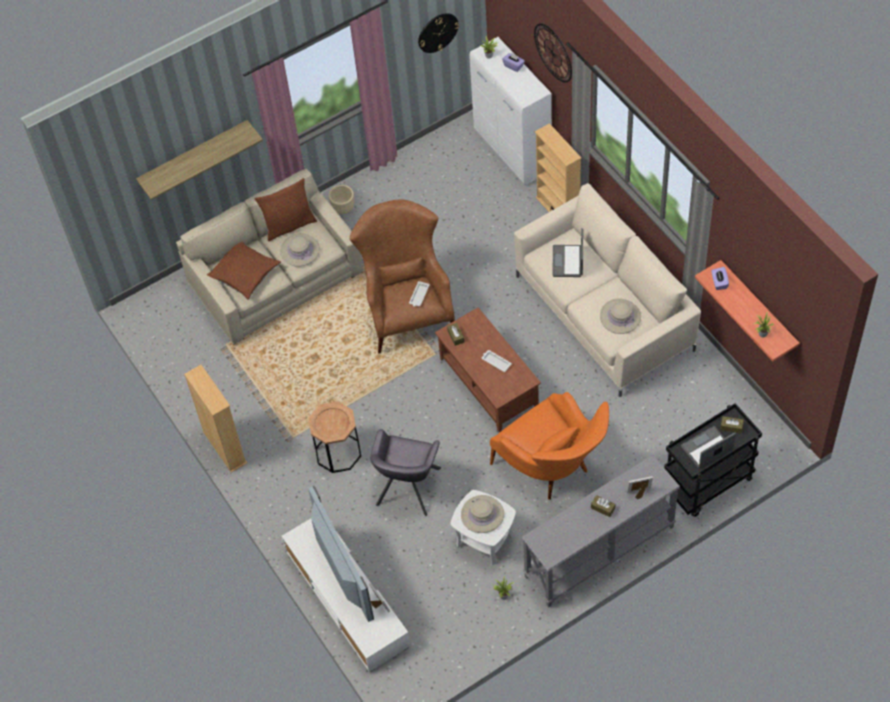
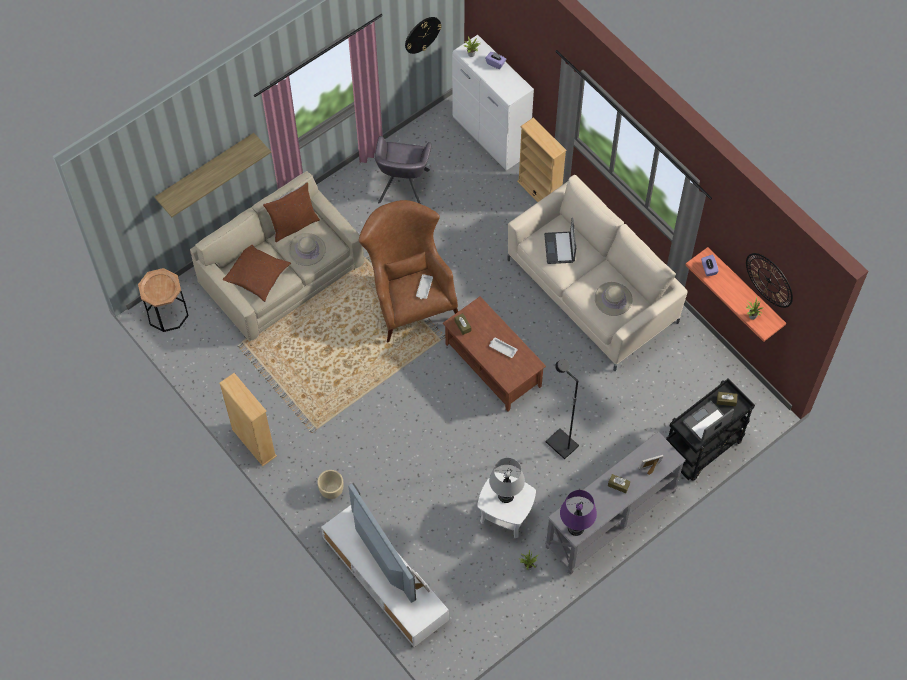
camera: 10 degrees left, 5 degrees up
brown side table [308,401,361,473] -> brown side table moved to [138,268,188,332]
beige planter [329,185,354,214] -> beige planter moved to [317,470,343,499]
grey armchair [370,429,441,516] -> grey armchair moved to [375,136,432,204]
beige hat [461,495,504,533] -> grey table lamp [489,458,525,503]
orange armchair [490,392,609,500] -> black floor lamp [546,359,579,459]
wall clock [534,23,572,83] -> wall clock moved to [746,253,793,308]
none -> purple table lamp [560,490,597,536]

